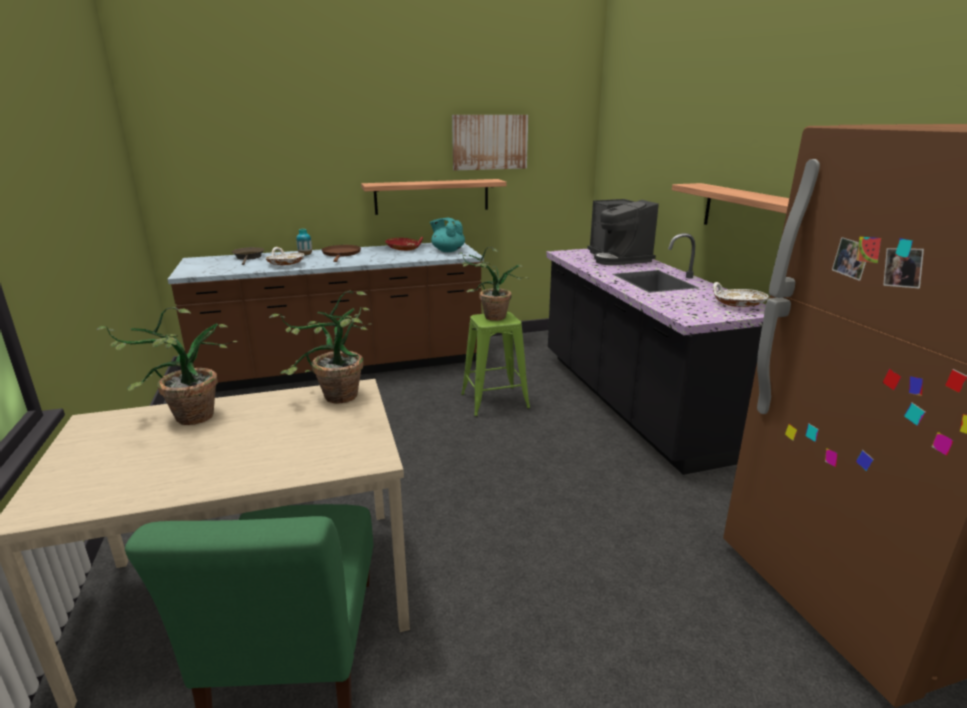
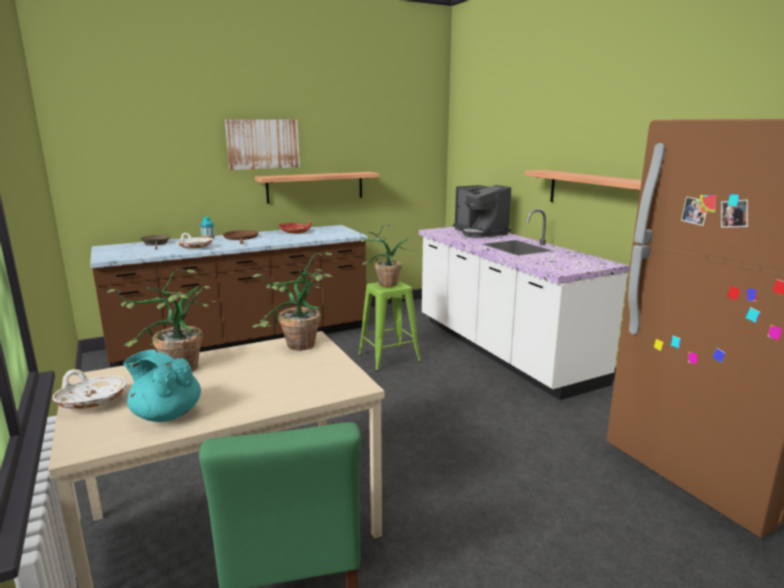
camera: 10 degrees left, 5 degrees down
turquoise teapot [430,218,465,252] -> turquoise teapot moved to [123,349,201,422]
picture [452,115,528,171] -> picture moved to [225,119,300,170]
black counter [546,233,766,475] -> white counter [419,209,630,400]
white bowl [713,282,769,307] -> white bowl moved to [52,369,127,409]

